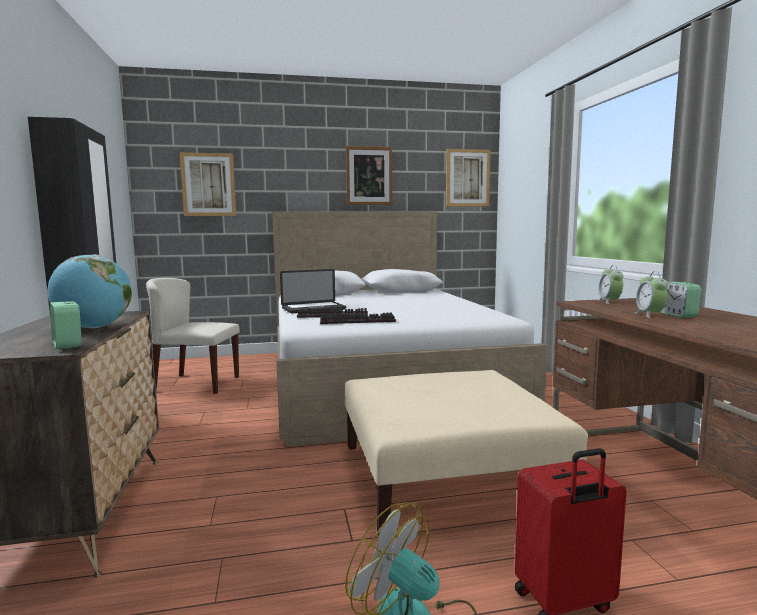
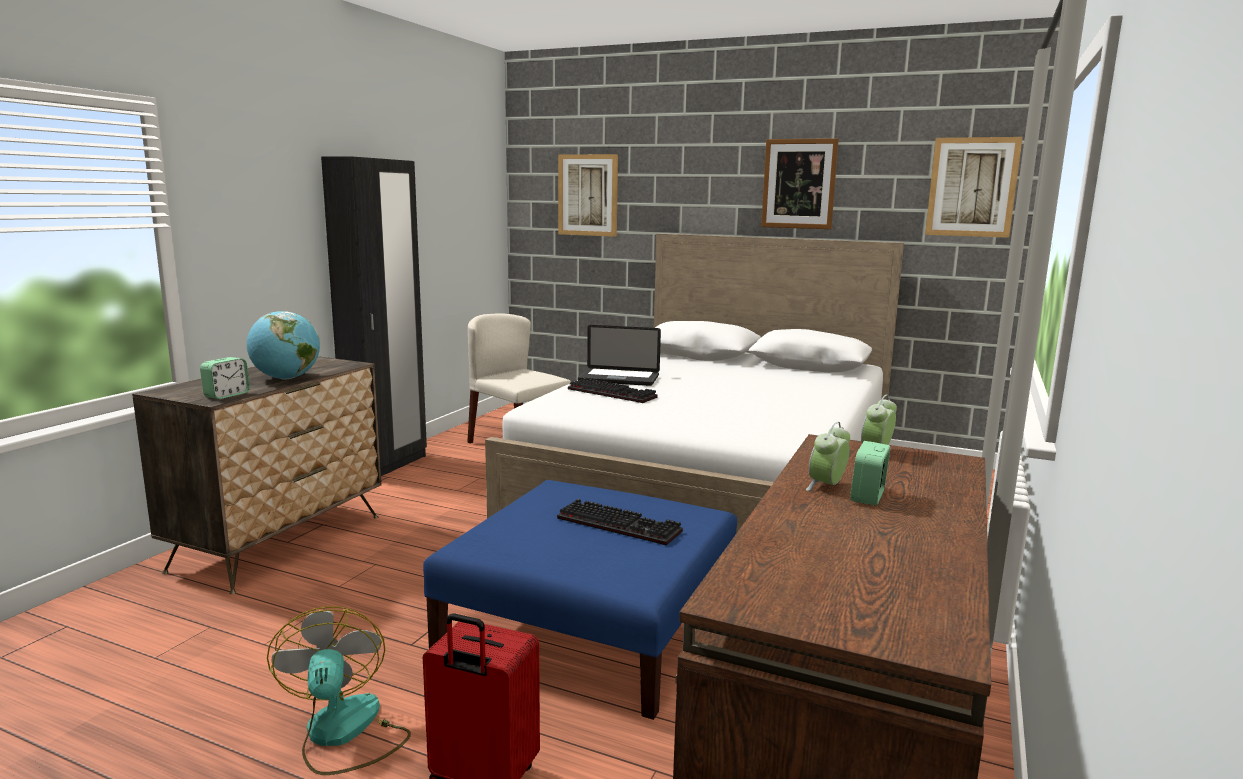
camera: 35 degrees right, 5 degrees up
alarm clock [50,301,82,349] -> alarm clock turned 150 degrees counterclockwise [200,357,250,399]
keyboard [320,312,396,324] -> keyboard moved to [557,499,683,545]
beige ottoman [345,370,588,536] -> blue ottoman [423,480,737,720]

